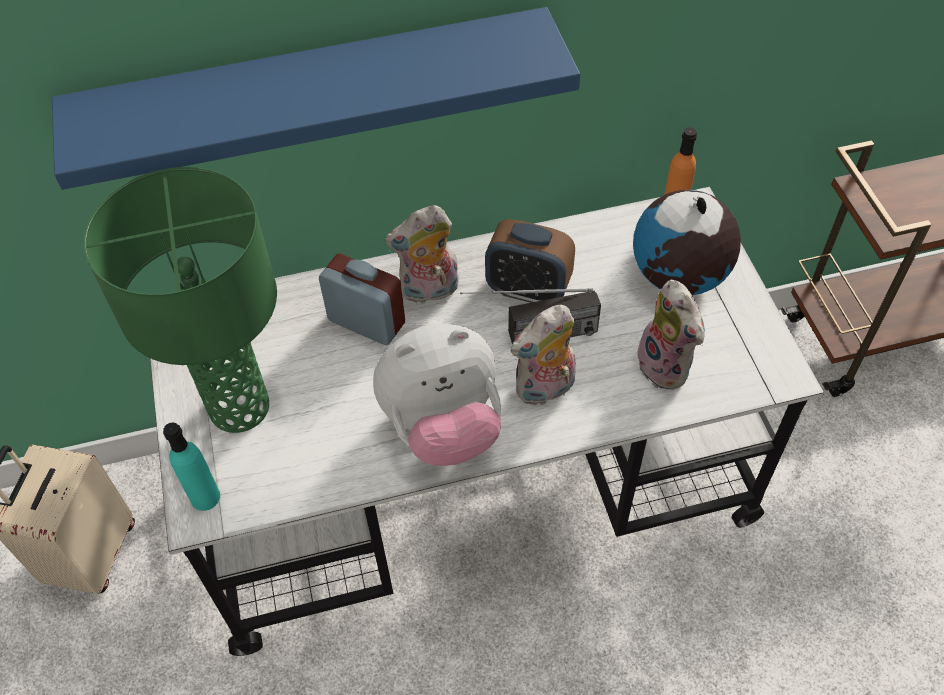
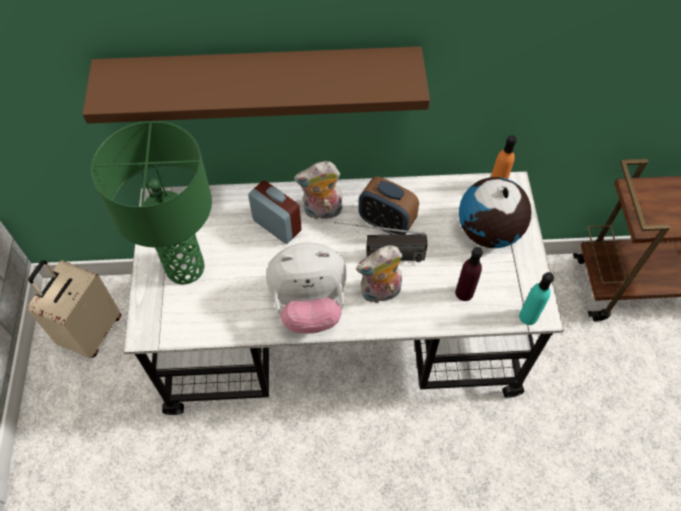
camera: 10 degrees right, 5 degrees up
blue shelf [52,7,580,190] -> brown shelf [83,46,430,124]
turquoise bottle [163,422,220,511] -> turquoise bottle moved to [519,272,554,325]
plush toy [632,280,705,390] -> purple bottle [455,247,483,301]

